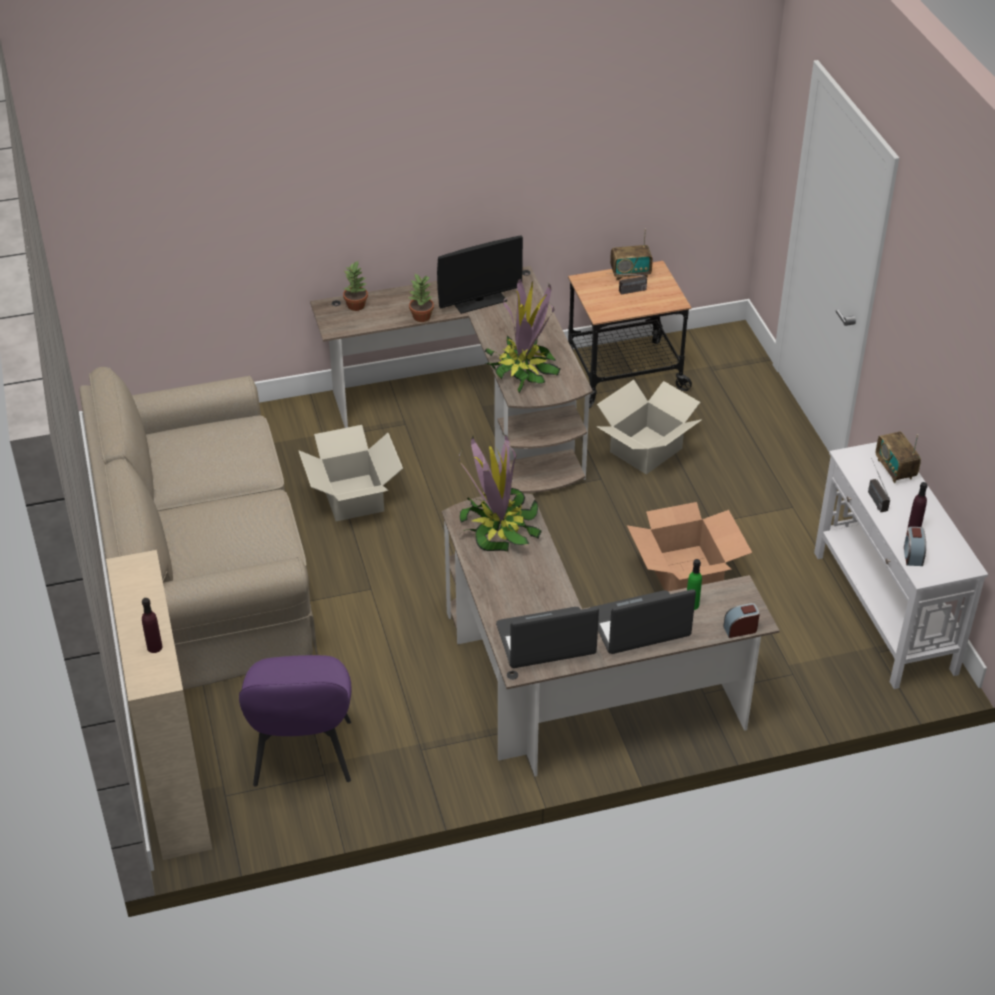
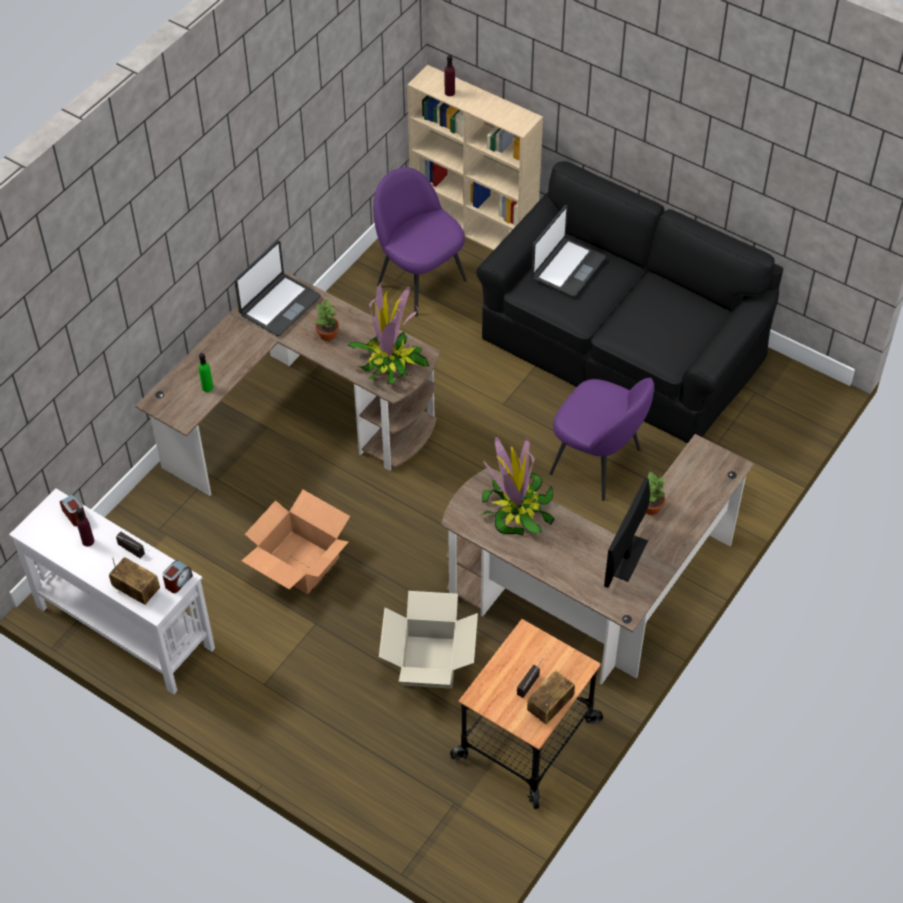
camera: 140 degrees right, 10 degrees up
beige sofa [80,367,317,690] -> black sofa [477,161,783,443]
cardboard box [299,425,403,521] -> purple chair [549,378,654,501]
potted plant [343,261,368,311] -> potted plant moved to [315,299,339,341]
laptop [590,589,696,654] -> laptop moved to [531,205,606,297]
alarm clock [723,603,760,638] -> alarm clock moved to [162,560,193,593]

